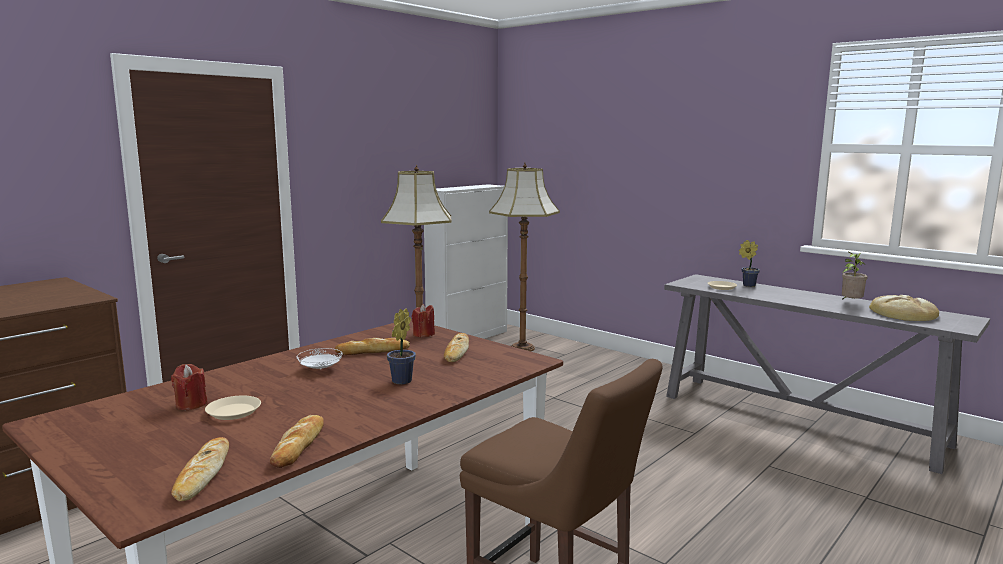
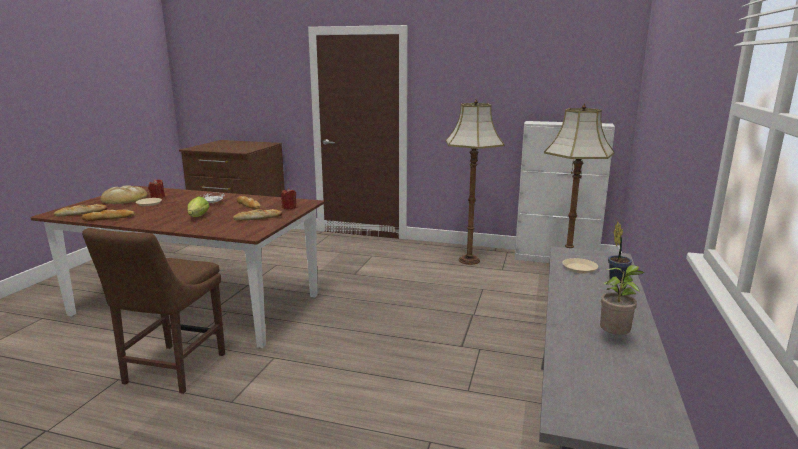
camera: 65 degrees right, 5 degrees up
potted plant [387,308,416,384] -> lettuce [187,196,210,217]
bread [869,295,939,321] -> bread moved to [101,185,147,204]

